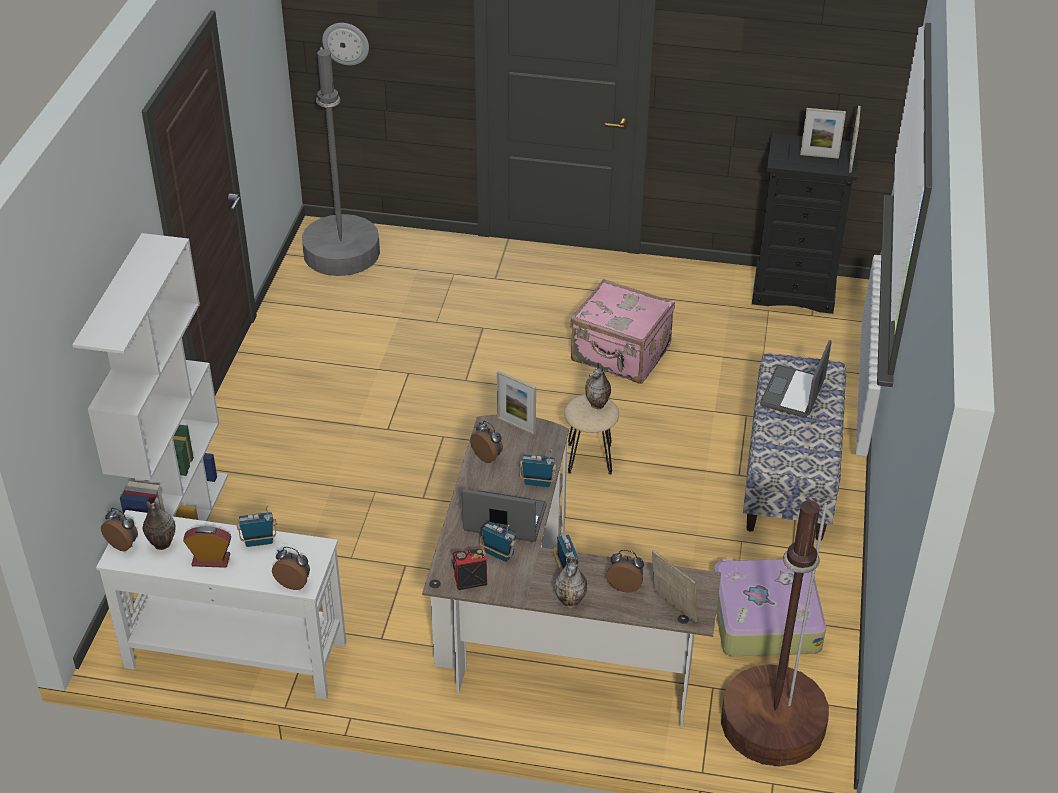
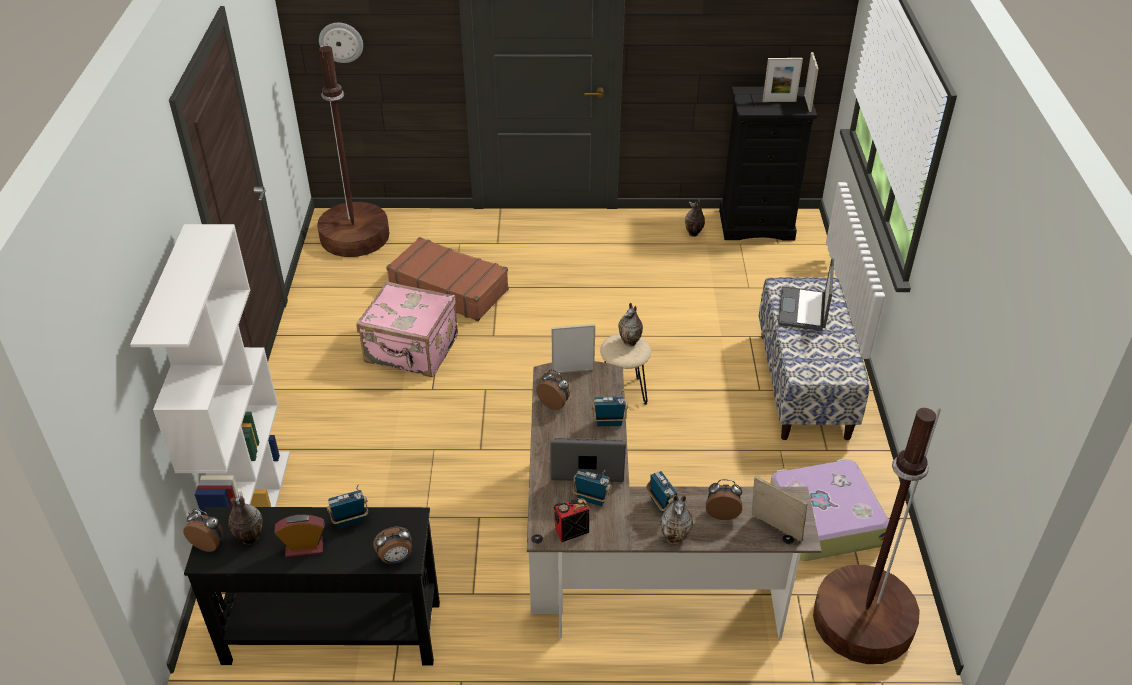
camera: 10 degrees left, 0 degrees up
white console table [96,510,346,699] -> black console table [184,507,440,665]
alarm clock [272,547,310,590] -> alarm clock turned 150 degrees clockwise [373,527,412,564]
grey floor lamp [302,47,380,276] -> brown floor lamp [317,44,389,257]
picture frame [497,370,536,435] -> picture frame turned 150 degrees clockwise [551,324,595,374]
pink suitcase [570,279,675,384] -> pink suitcase moved to [356,281,458,377]
none -> brown suitcase [386,237,509,321]
none -> vase [685,200,705,237]

